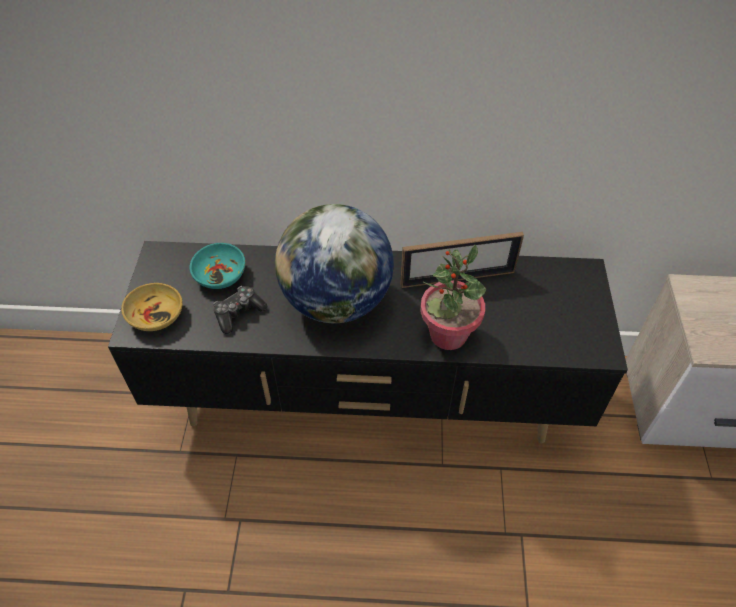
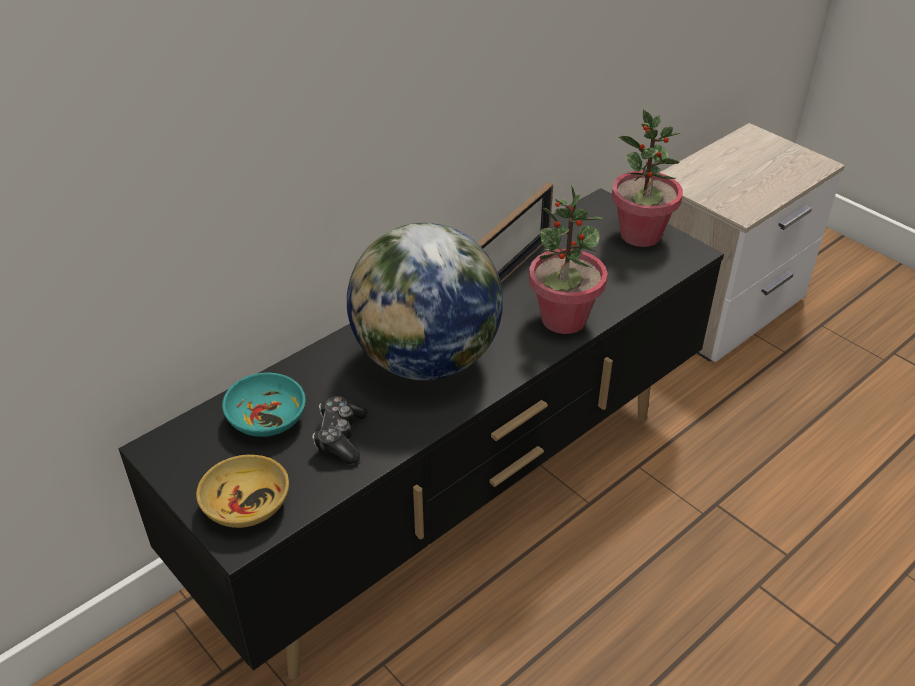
camera: 45 degrees left, 10 degrees down
none -> potted plant [611,110,683,247]

